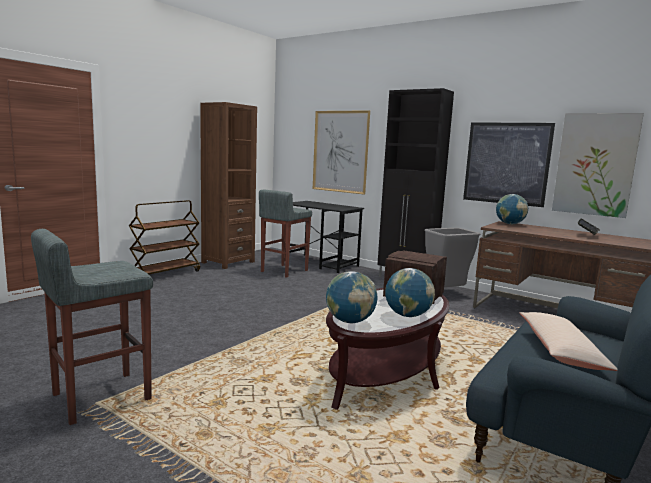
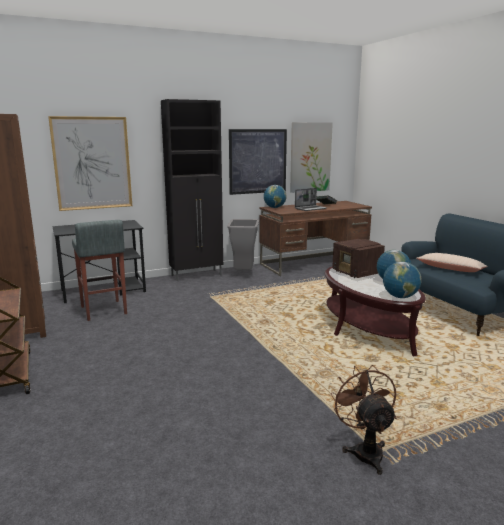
camera: 60 degrees left, 5 degrees up
grey stool [31,229,153,425] -> brown fan [331,365,397,475]
none -> laptop [295,188,327,211]

